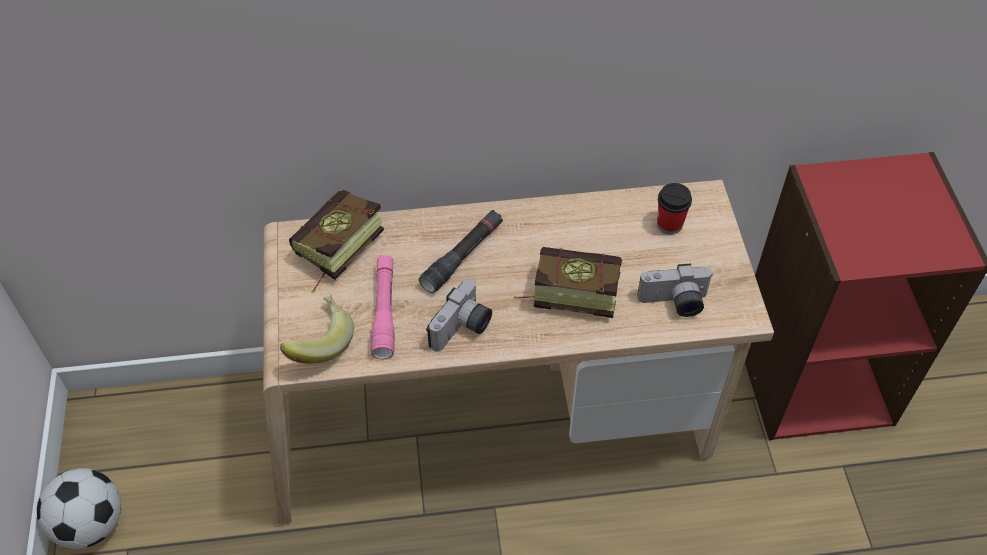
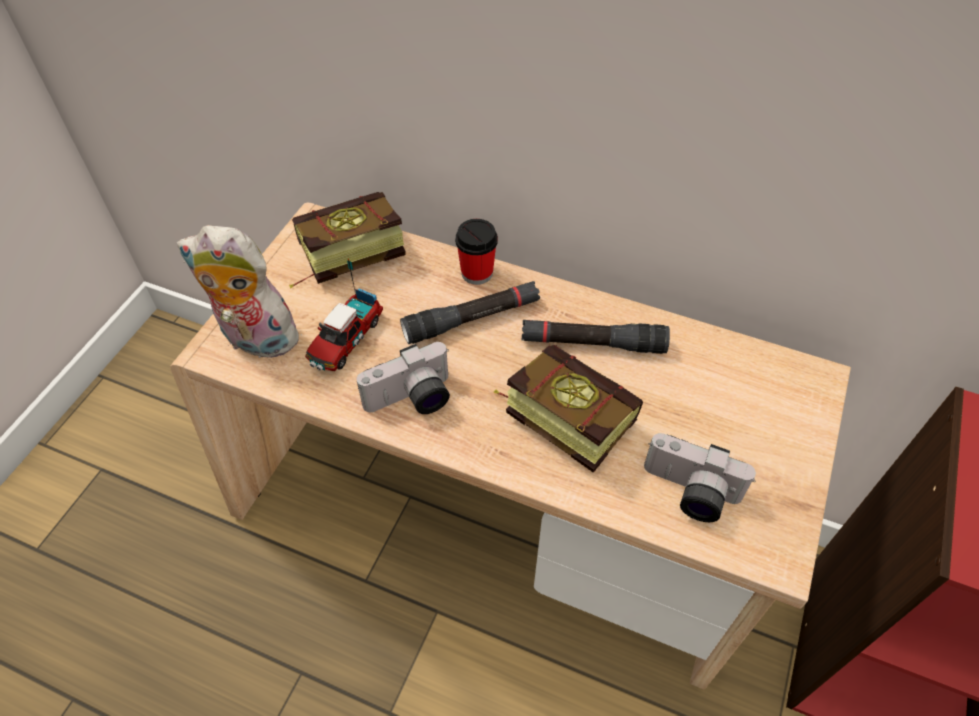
camera: 30 degrees right, 0 degrees up
football [37,468,121,549] -> none
banana [280,294,354,364] -> plush toy [177,225,304,358]
pink flashlight [371,255,395,359] -> toy truck [305,258,383,371]
cup [657,183,692,235] -> cup moved to [455,219,498,285]
none -> black flashlight [521,320,670,354]

